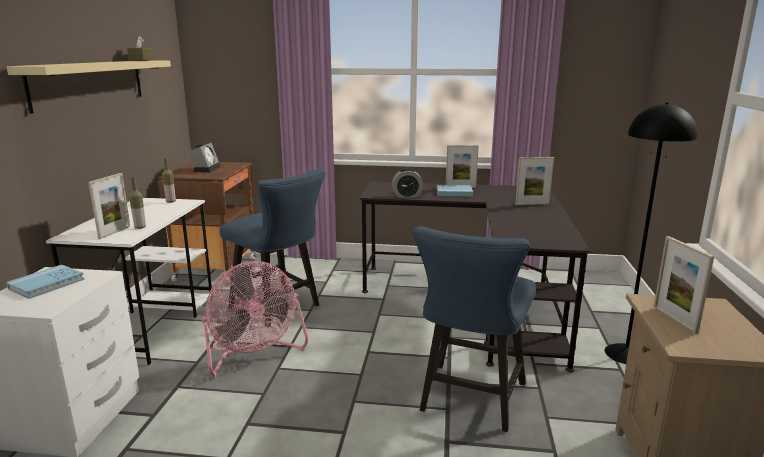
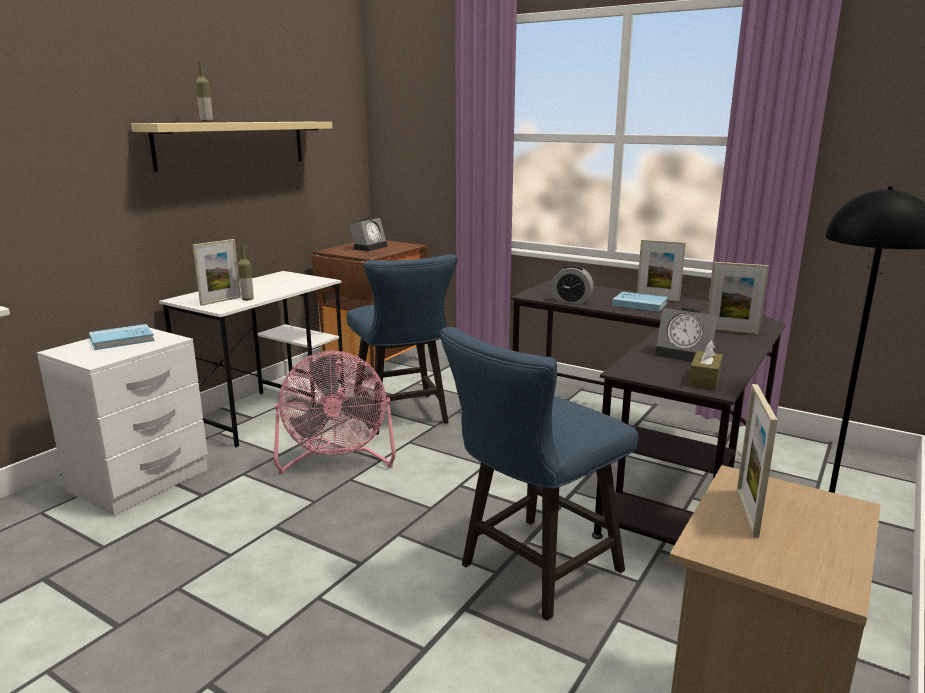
camera: 25 degrees right, 0 degrees up
brown tissue box [127,36,154,61] -> brown tissue box moved to [688,340,723,389]
bottle [162,158,176,203] -> bottle moved to [195,61,213,123]
none -> alarm clock [655,307,718,362]

